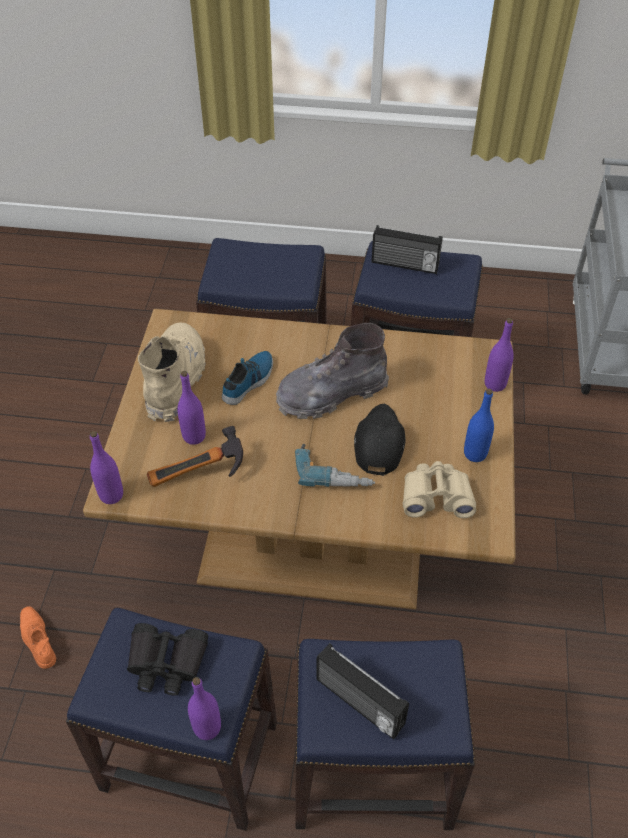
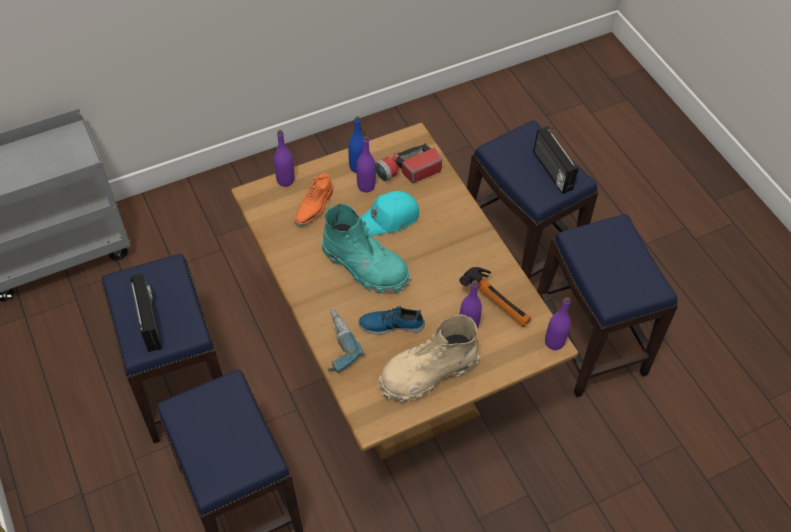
camera: 125 degrees left, 5 degrees up
orange shoe [20,606,56,669] -> orange shoe moved to [294,173,333,226]
black binoculars [127,623,208,696] -> none
purple bottle [188,677,221,740] -> purple bottle moved to [357,136,376,192]
grey boot [276,323,389,419] -> turquoise boot [322,204,410,294]
power drill [295,444,375,487] -> power drill moved to [328,309,364,373]
radio [317,643,409,740] -> radio turned 150 degrees clockwise [533,126,578,194]
black cap [354,404,406,476] -> turquoise cap [361,191,419,236]
beige binoculars [403,461,476,518] -> flashlight [375,143,442,183]

